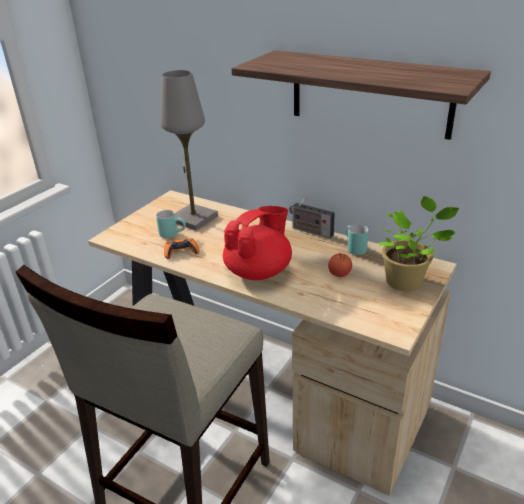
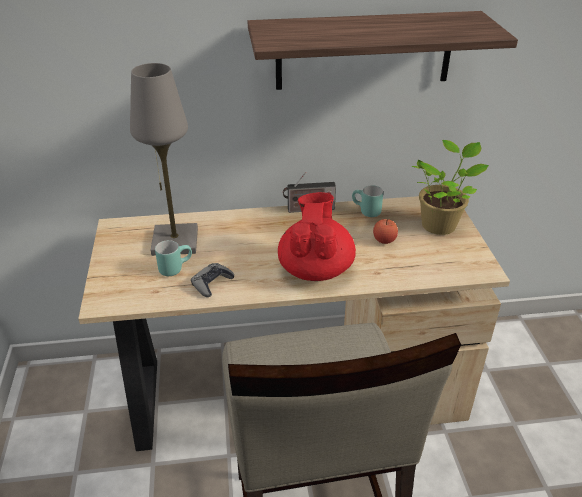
camera: 40 degrees left, 5 degrees up
orange game controller [164,238,199,259] -> grey game controller [191,263,234,297]

